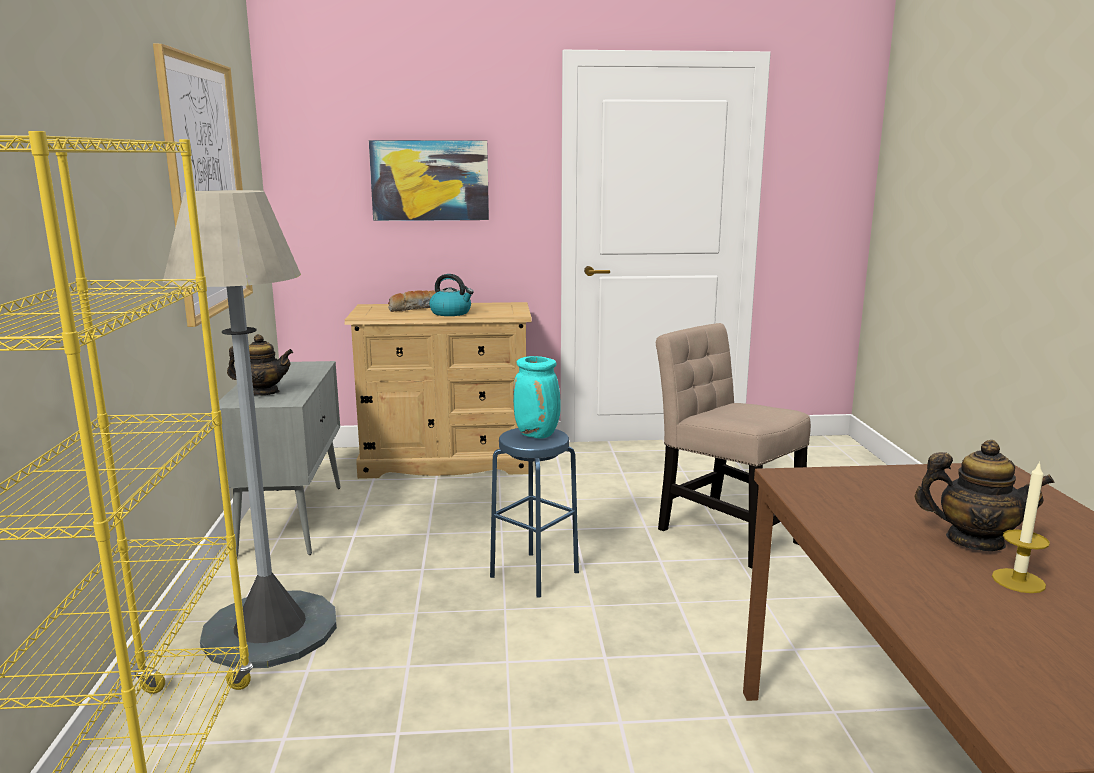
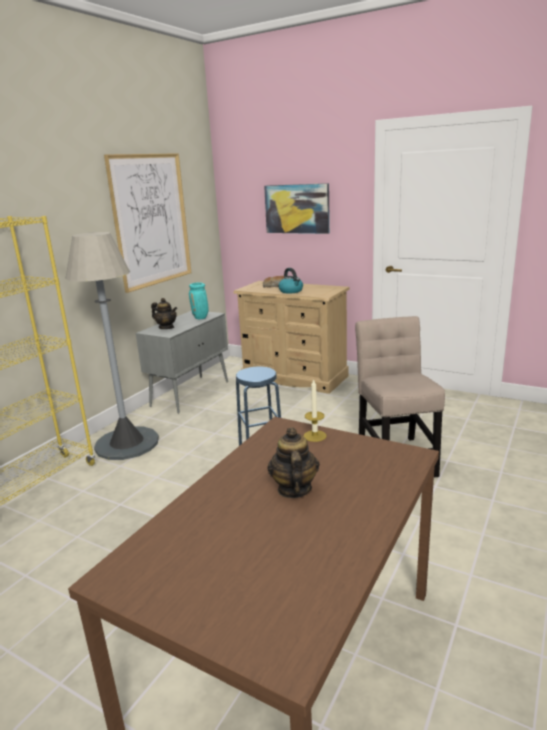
camera: 35 degrees right, 5 degrees up
turquoise vase [513,356,561,439] -> turquoise vase moved to [189,282,209,319]
teapot [915,440,1055,551] -> teapot turned 150 degrees counterclockwise [267,427,320,498]
candle [992,461,1050,593] -> candle moved to [304,379,327,442]

